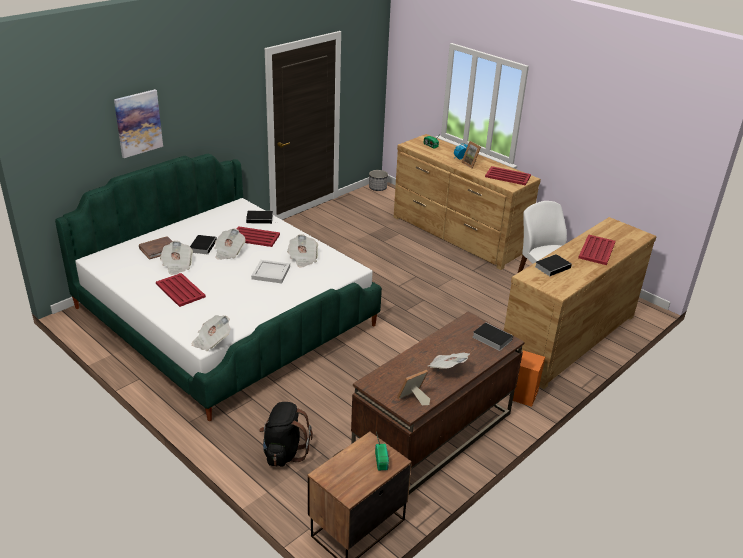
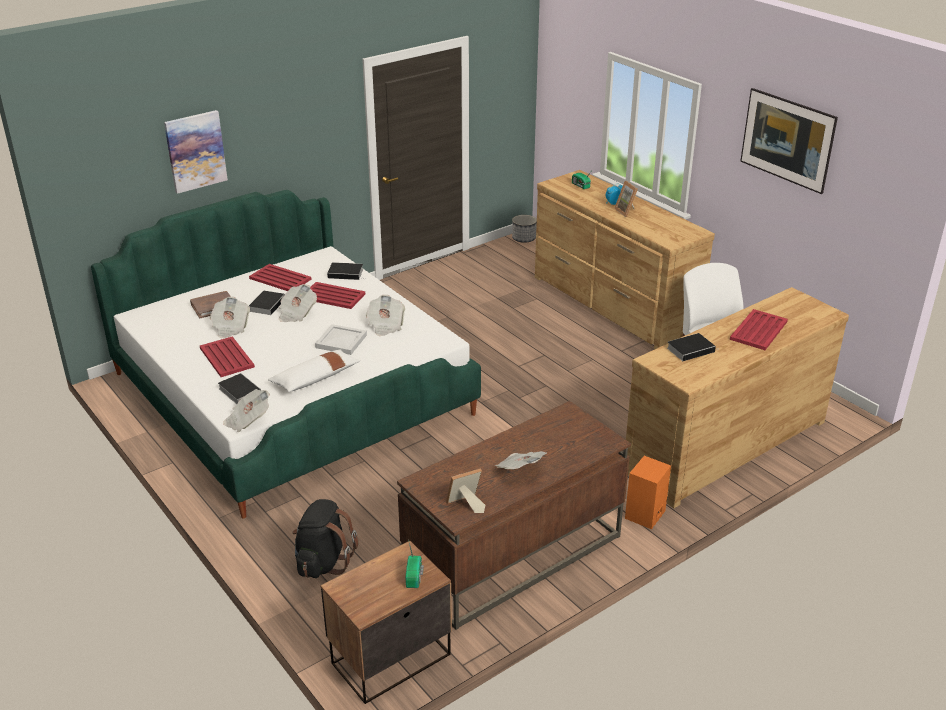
camera: 10 degrees right, 0 degrees up
book [473,322,513,351] -> book moved to [218,373,261,404]
red tray [485,166,531,185] -> red tray moved to [249,264,312,291]
none -> white pillow [268,349,361,392]
none -> picture [740,88,838,194]

